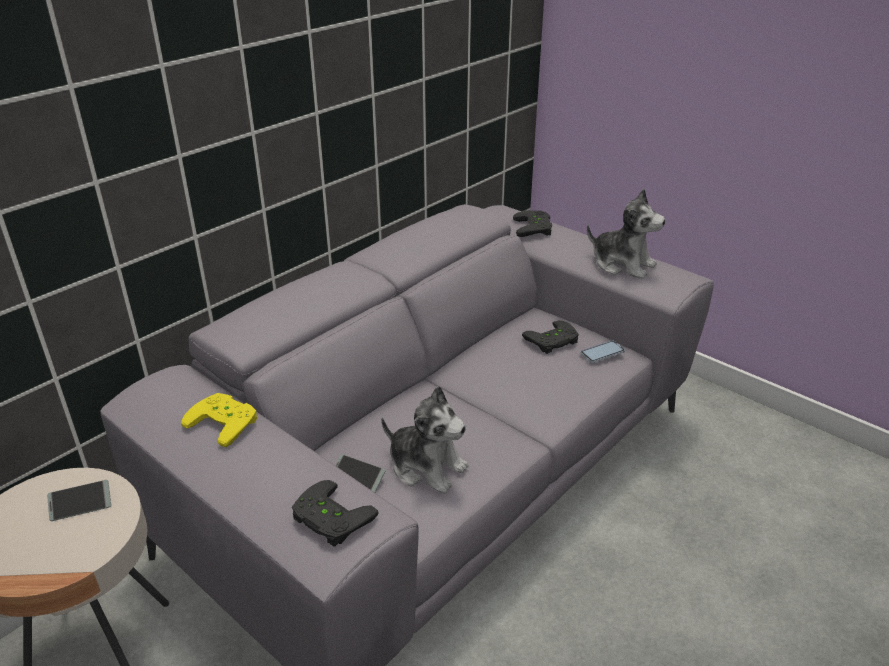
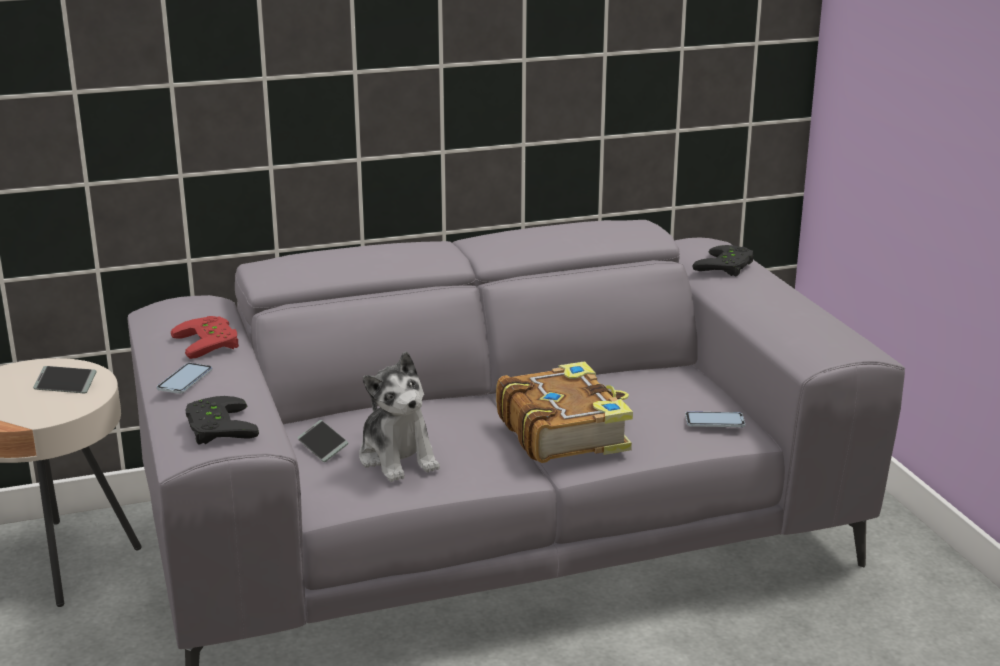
camera: 30 degrees right, 10 degrees down
yellow game controller [181,393,257,447] -> red game controller [171,316,239,359]
black game controller [522,321,579,354] -> none
plush toy [587,189,666,279] -> none
none -> phone [157,363,212,394]
none -> book [496,361,633,463]

